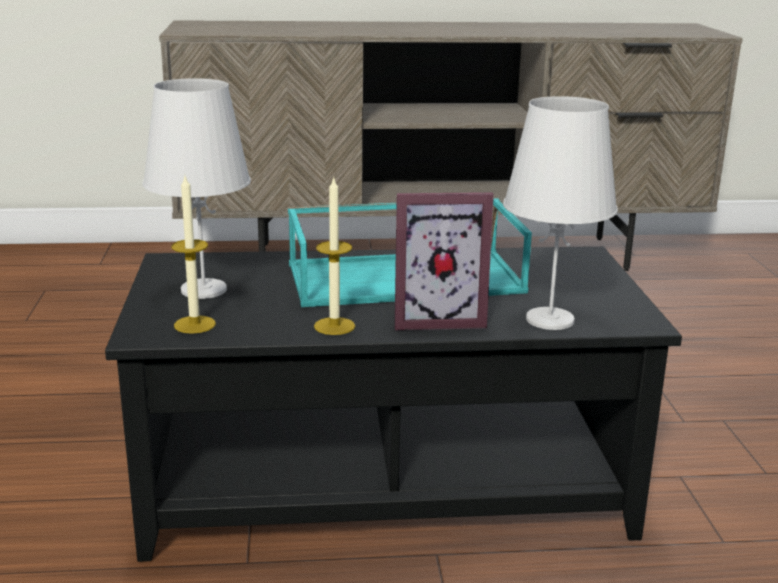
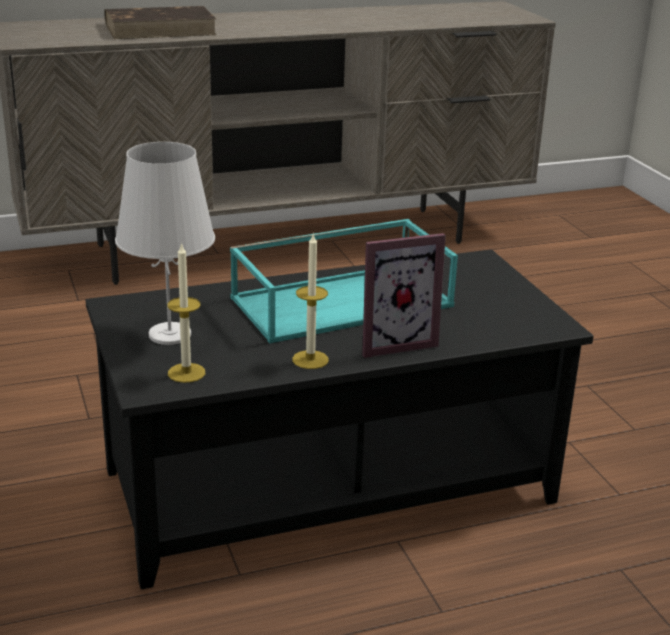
camera: 15 degrees left, 5 degrees up
white table lamp [503,96,618,330] -> none
none -> brown book [104,6,217,39]

